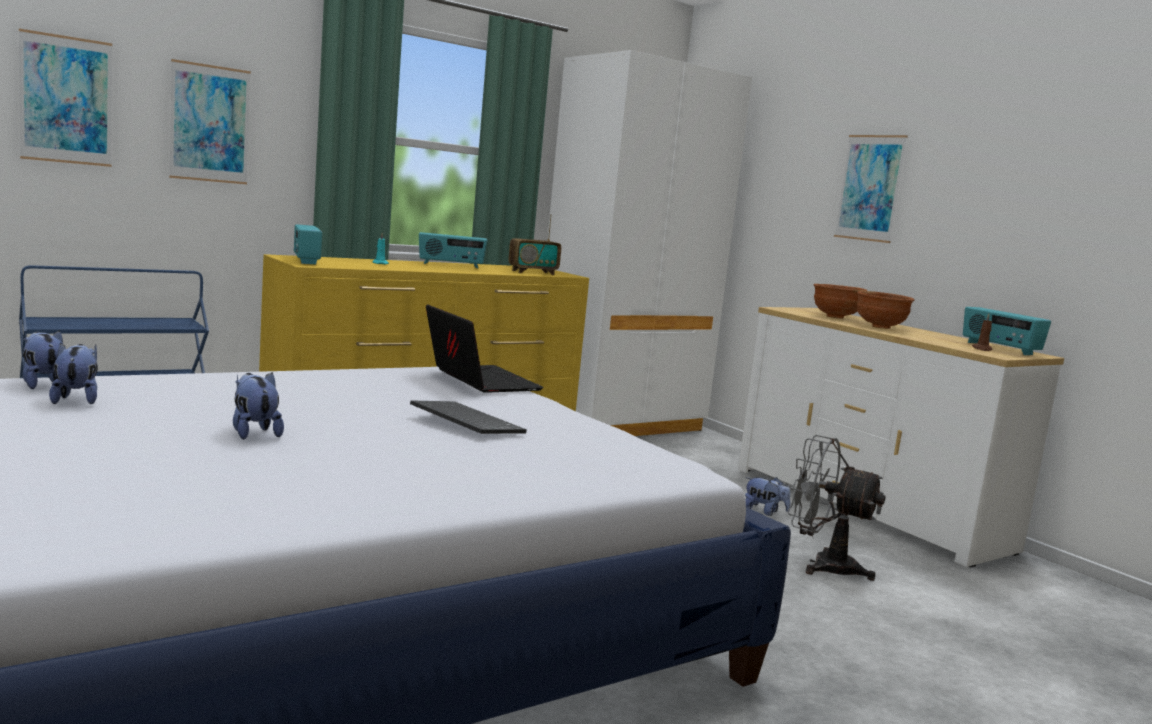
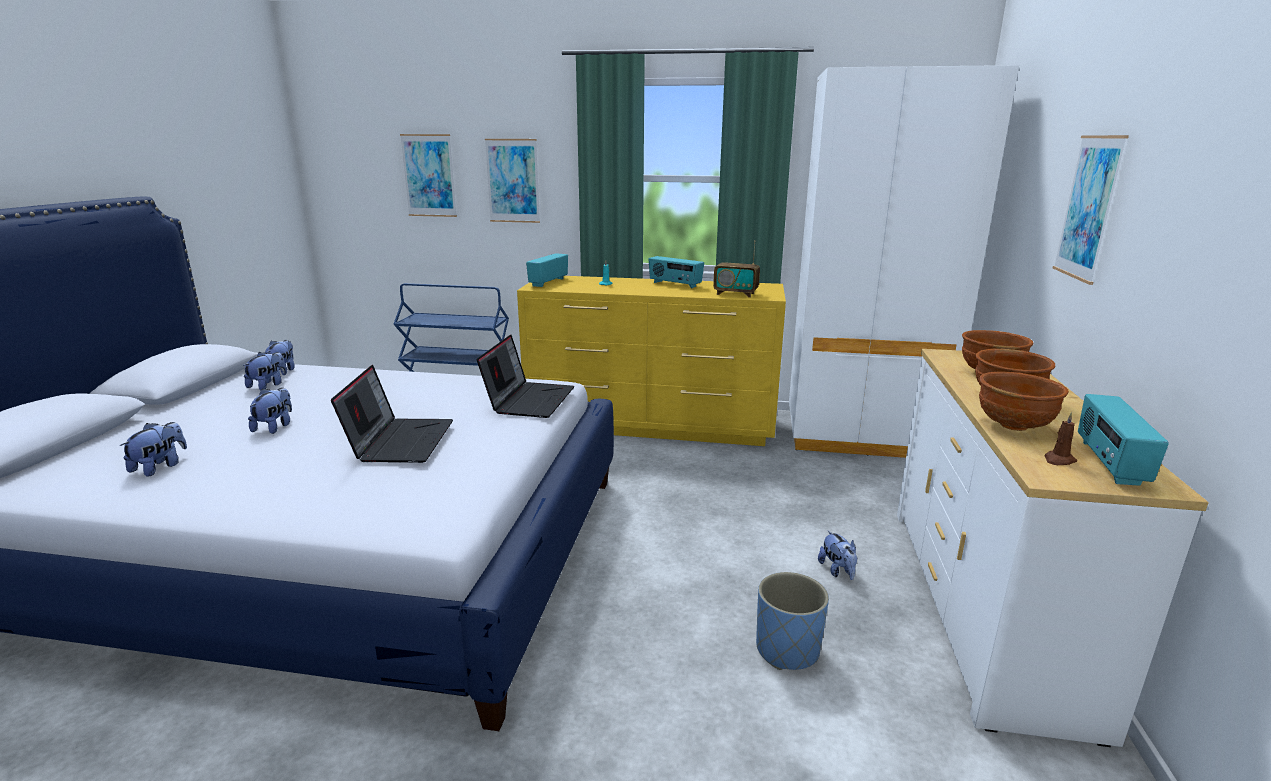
camera: 45 degrees right, 10 degrees up
keyboard [410,400,527,434] -> laptop [331,365,453,463]
grey fan [787,435,886,581] -> blue planter [756,572,829,670]
none -> plush toy [120,422,187,477]
none -> brown bowl [979,372,1069,431]

